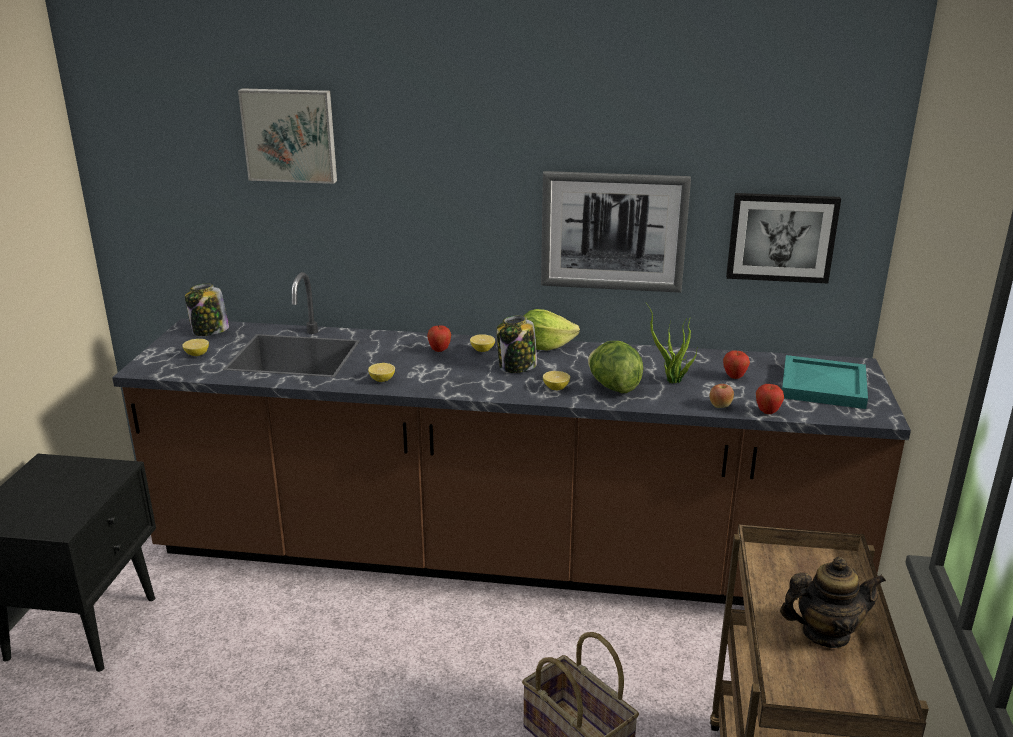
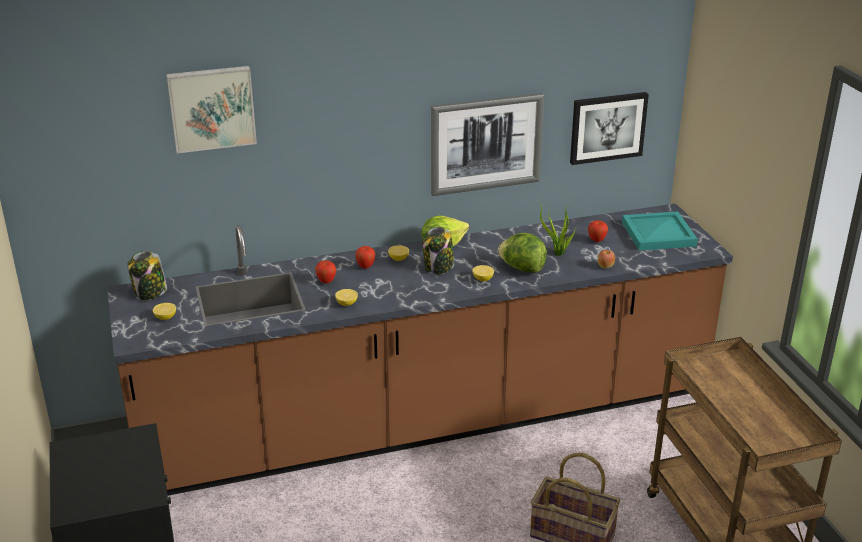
camera: 25 degrees left, 5 degrees up
apple [756,384,784,414] -> apple moved to [315,260,336,284]
teapot [780,557,886,648] -> none

